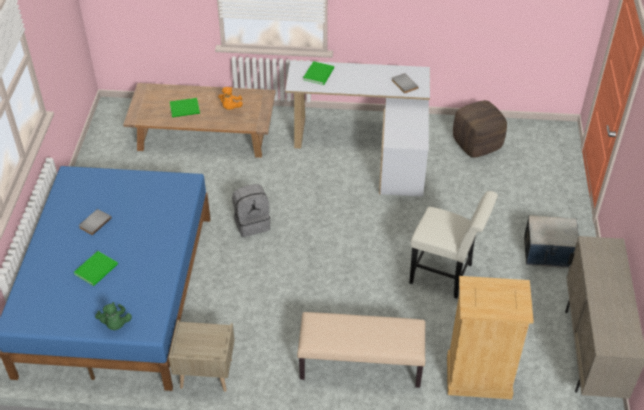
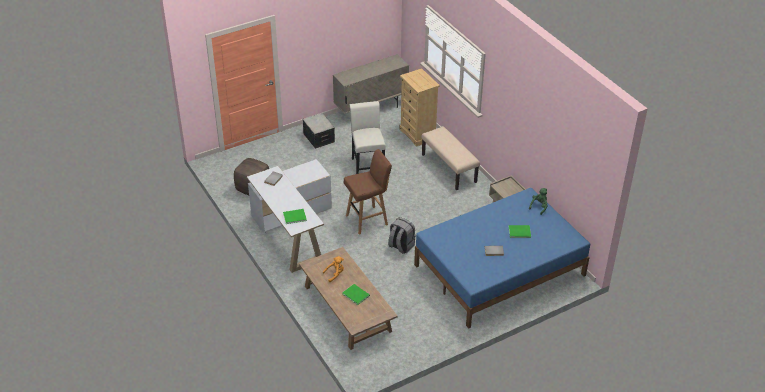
camera: 125 degrees left, 5 degrees down
none -> brown stool [344,149,392,235]

